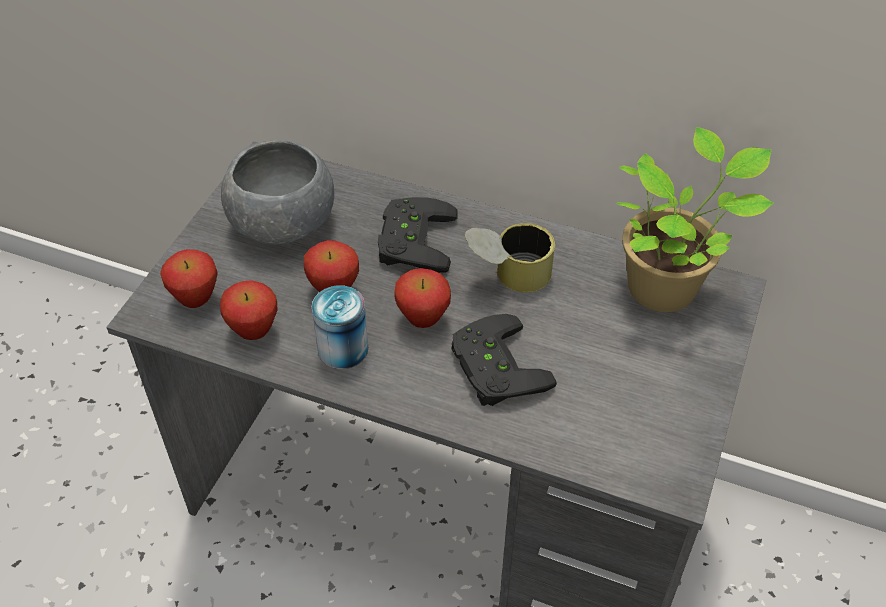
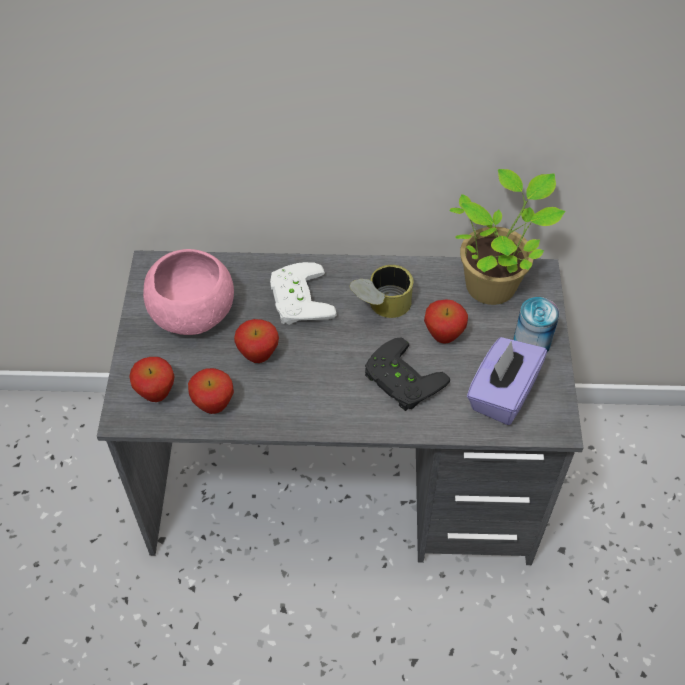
camera: 20 degrees left, 5 degrees up
grey bowl [221,140,334,245] -> pink bowl [143,249,234,335]
can [312,285,368,369] -> can moved to [513,297,559,352]
black game controller [378,197,458,273] -> white game controller [270,262,337,325]
apple [395,268,451,328] -> apple moved to [424,299,468,344]
none -> purple tissue box [467,337,547,425]

